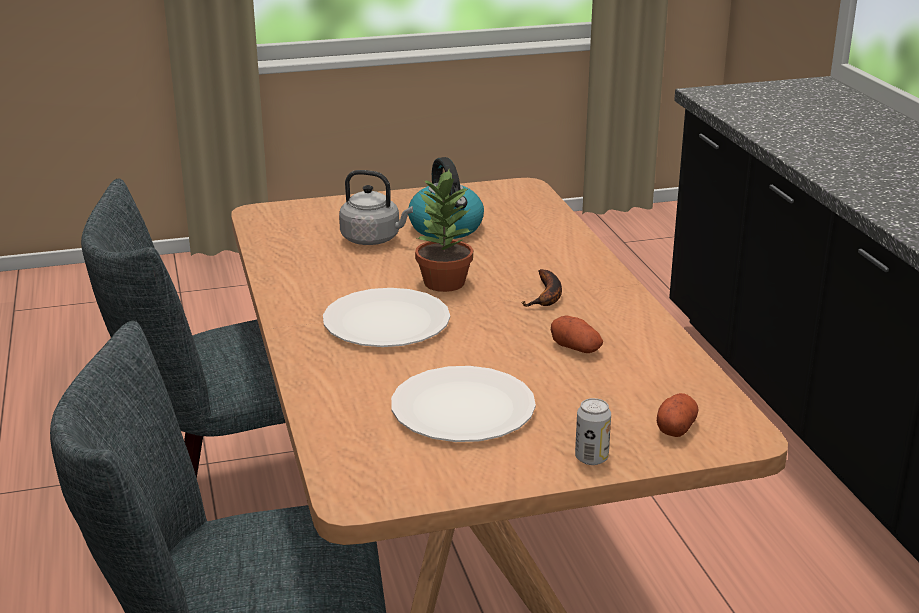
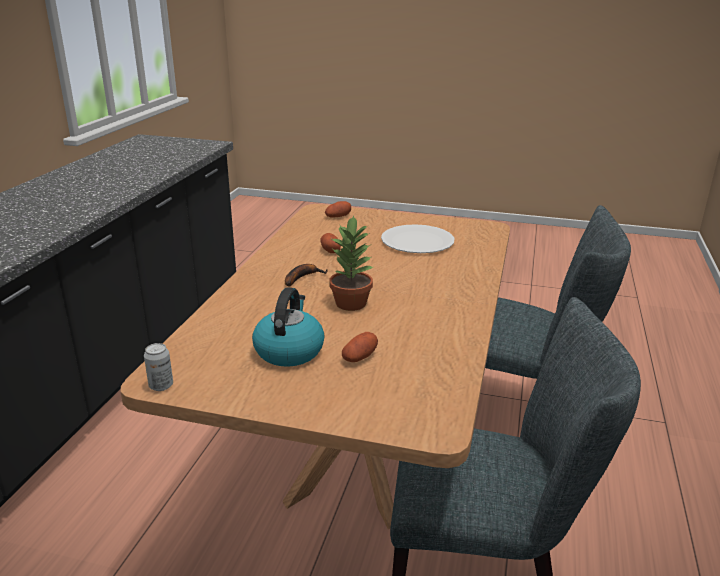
camera: 150 degrees left, 0 degrees up
white plate [323,288,450,347] -> none
grey kettle [339,170,413,245] -> potato [342,332,378,362]
can [575,398,611,465] -> can moved to [144,343,173,391]

